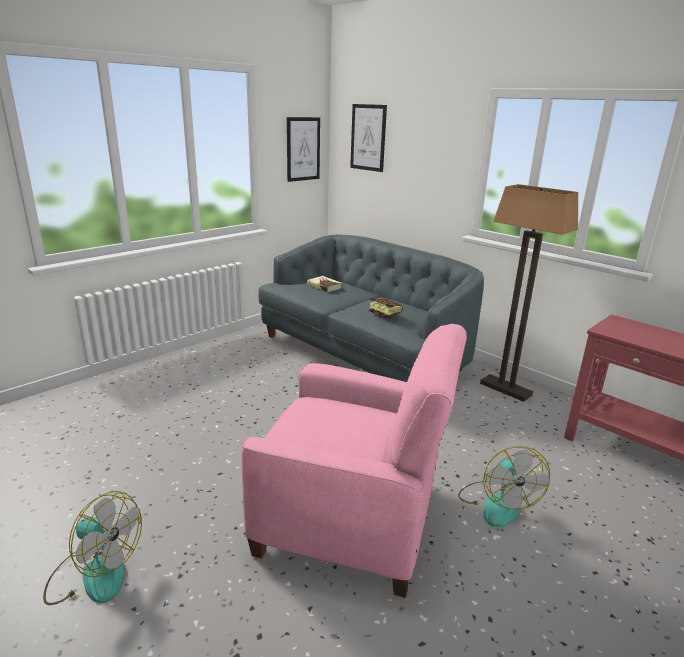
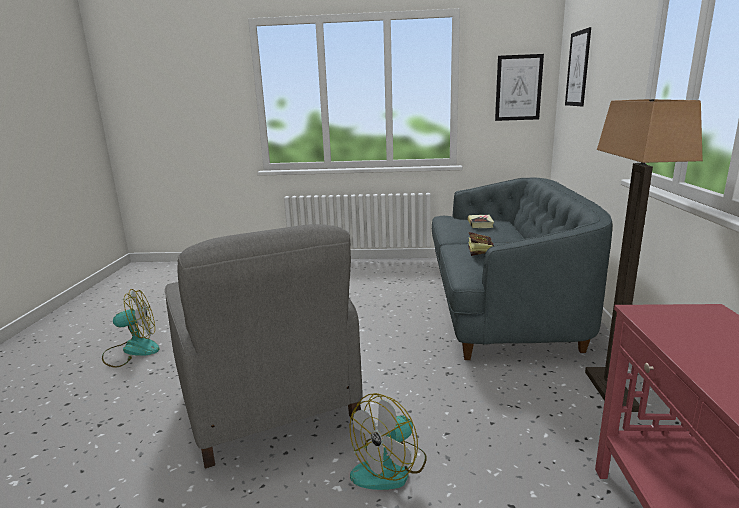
camera: 50 degrees right, 5 degrees down
fan [43,491,142,605] -> fan turned 90 degrees counterclockwise [102,289,159,368]
pink armchair [241,324,467,598] -> grey armchair [165,224,363,468]

